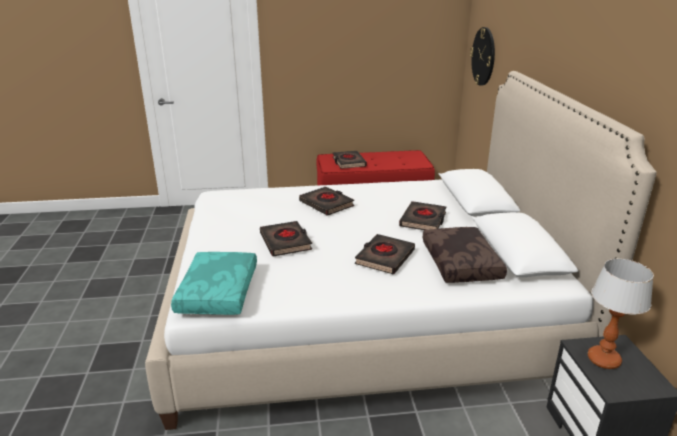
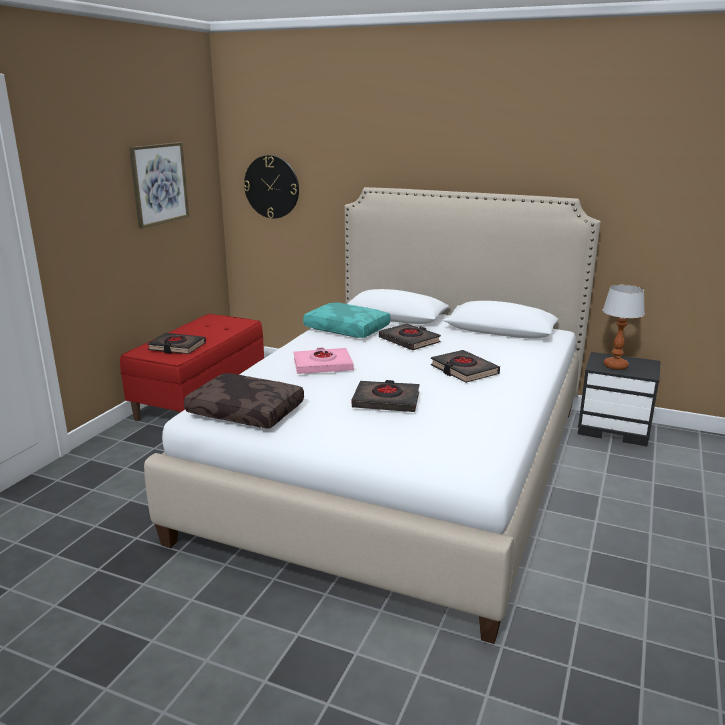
camera: 60 degrees left, 5 degrees down
turquoise pillow [171,252,257,315] -> turquoise pillow moved to [303,302,391,338]
black book [299,187,354,216] -> pink book [293,348,353,374]
brown pillow [423,227,507,283] -> brown pillow moved to [184,373,304,429]
none -> picture [129,142,189,229]

